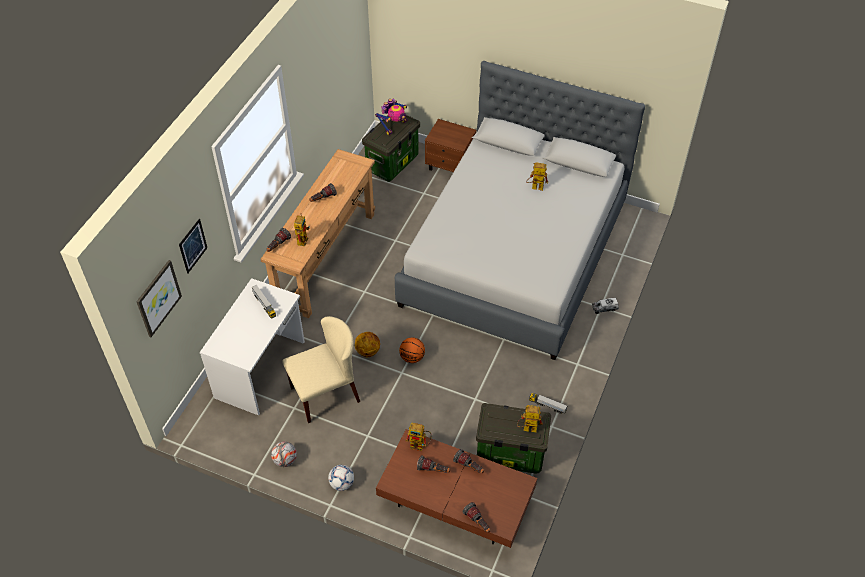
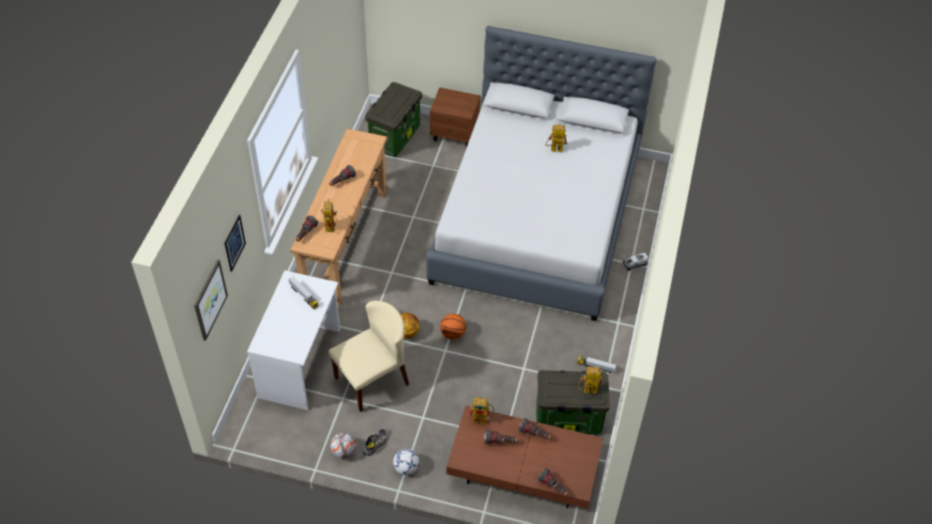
camera: 10 degrees left, 0 degrees up
toy robot [375,98,407,135] -> none
none -> shoe [363,428,388,456]

